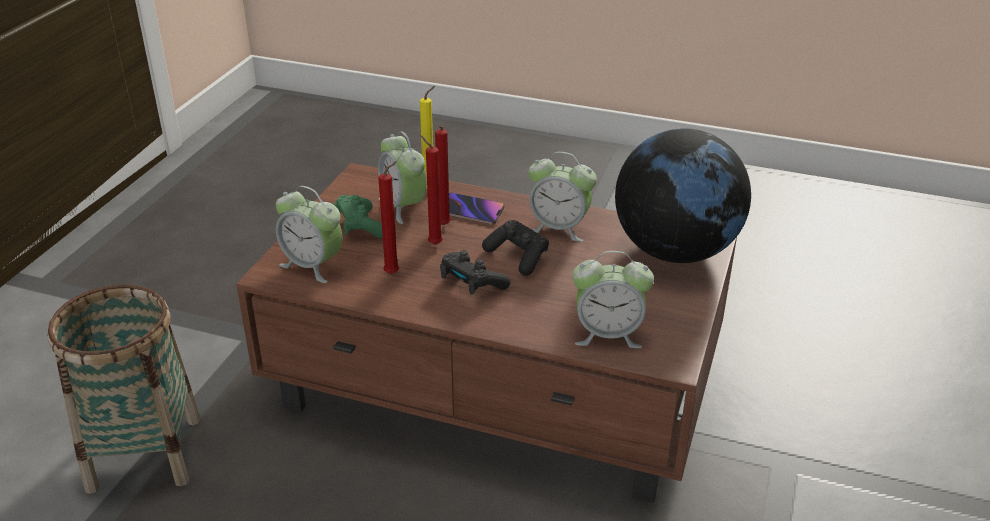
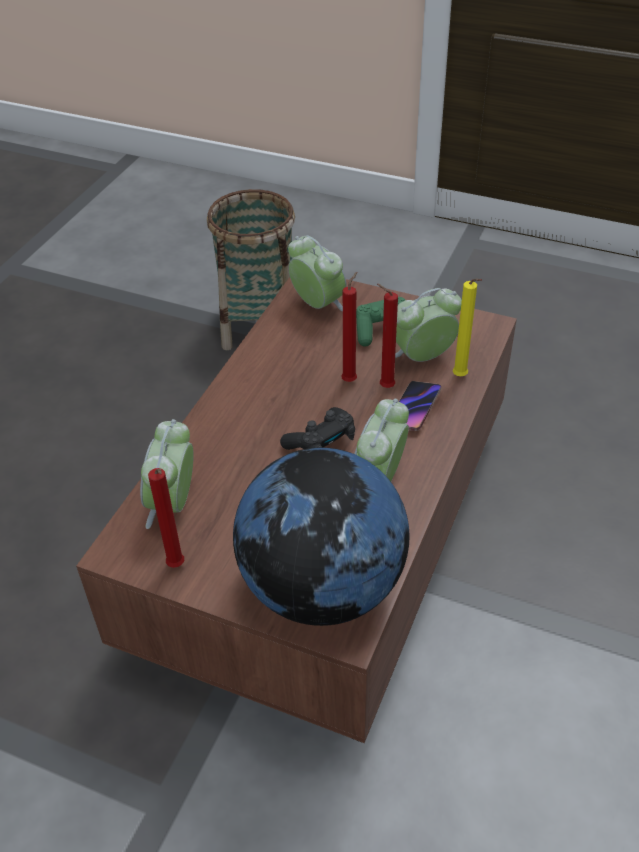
camera: 95 degrees right, 10 degrees up
alarm clock [276,186,343,283] -> alarm clock turned 105 degrees clockwise [288,235,346,312]
red candle [378,161,399,274] -> red candle moved to [148,468,184,568]
black game controller [440,250,511,295] -> none

